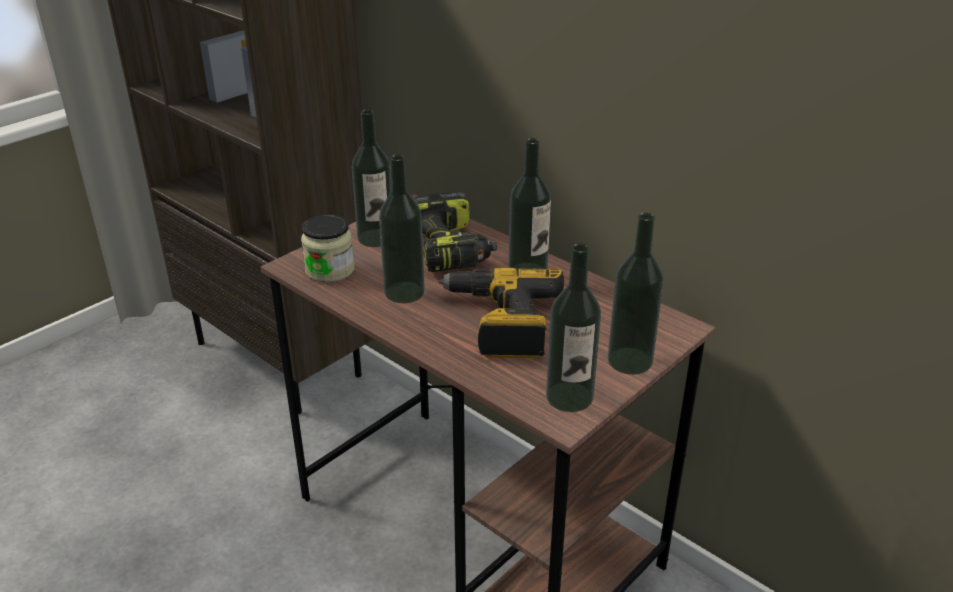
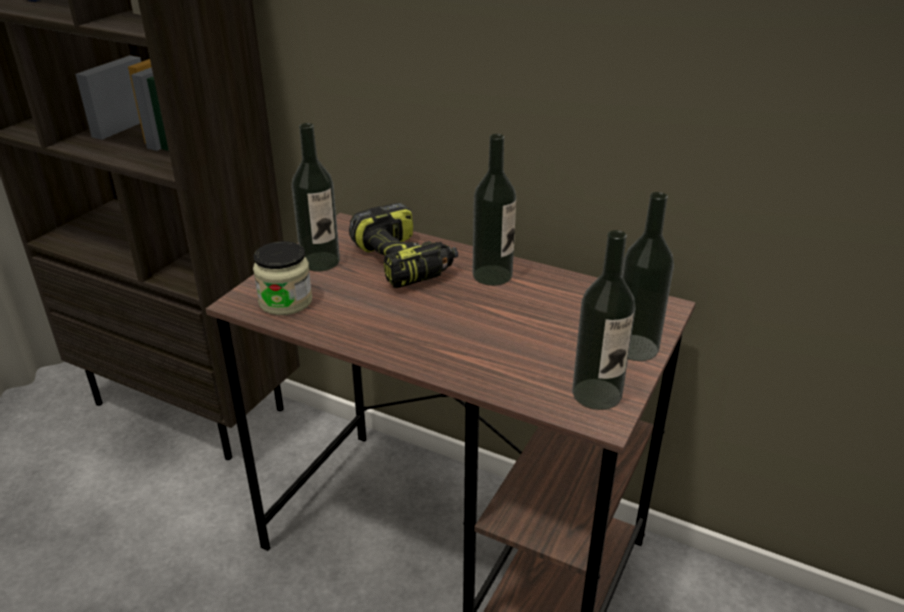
camera: 15 degrees left, 0 degrees up
bottle [379,154,425,303] -> none
power drill [439,268,564,358] -> none

